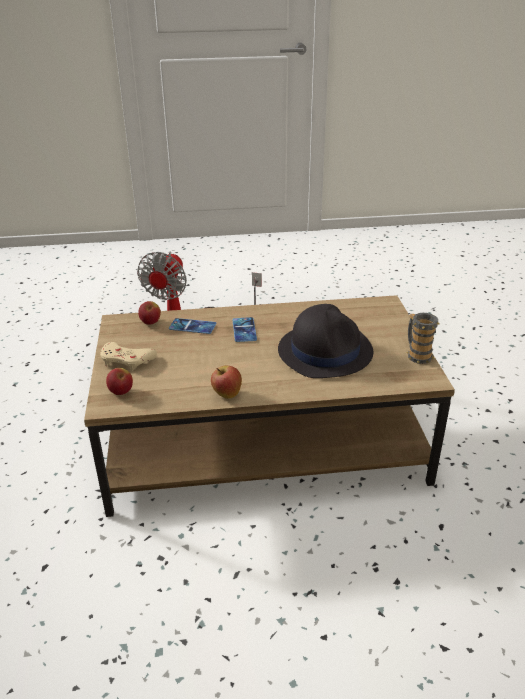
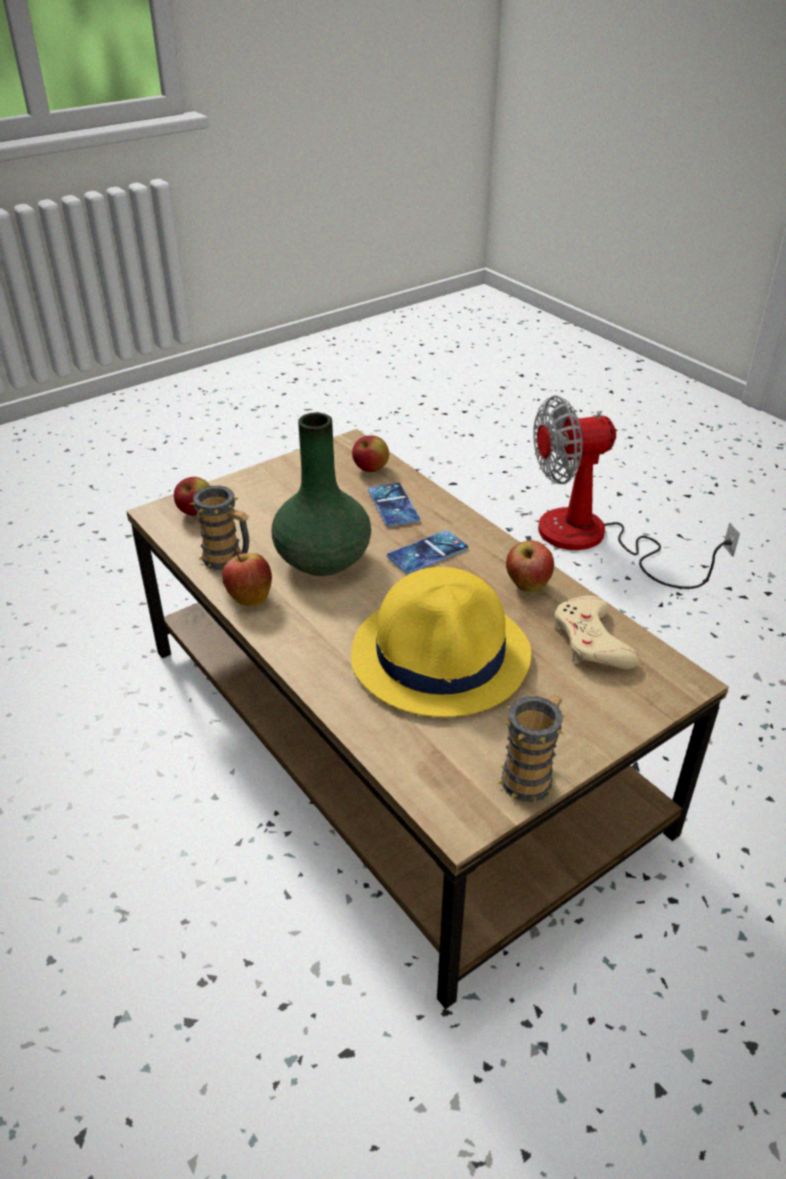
camera: 60 degrees right, 5 degrees up
beige game controller [100,342,157,371] -> beige game controller moved to [555,596,640,669]
black hat [278,304,373,378] -> yellow hat [351,567,531,717]
none -> mug [190,486,249,570]
none -> green vase [272,413,371,576]
none -> apple [506,541,554,592]

